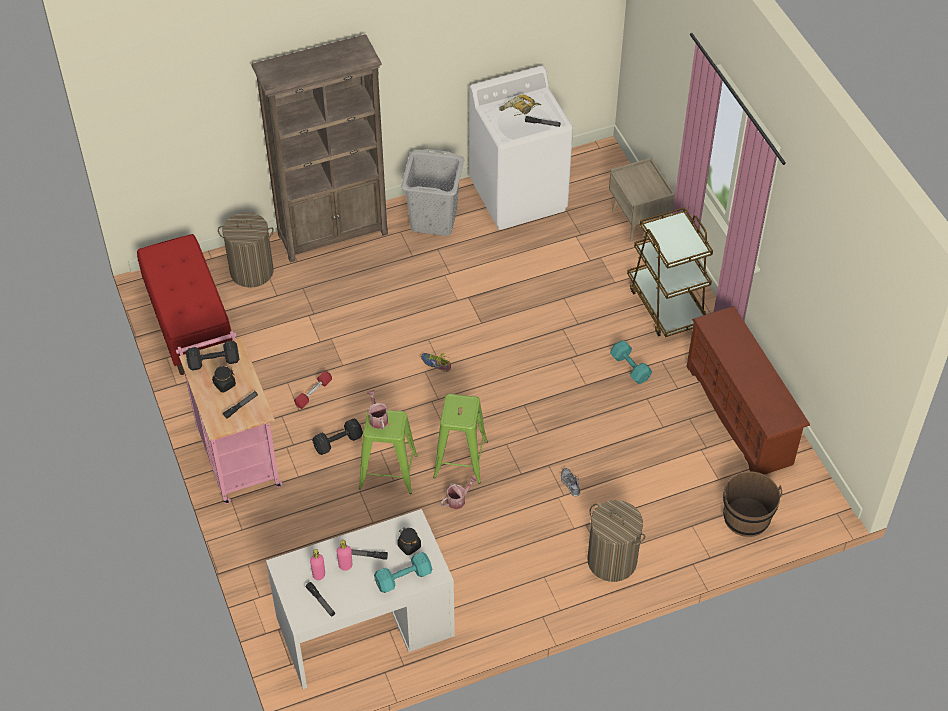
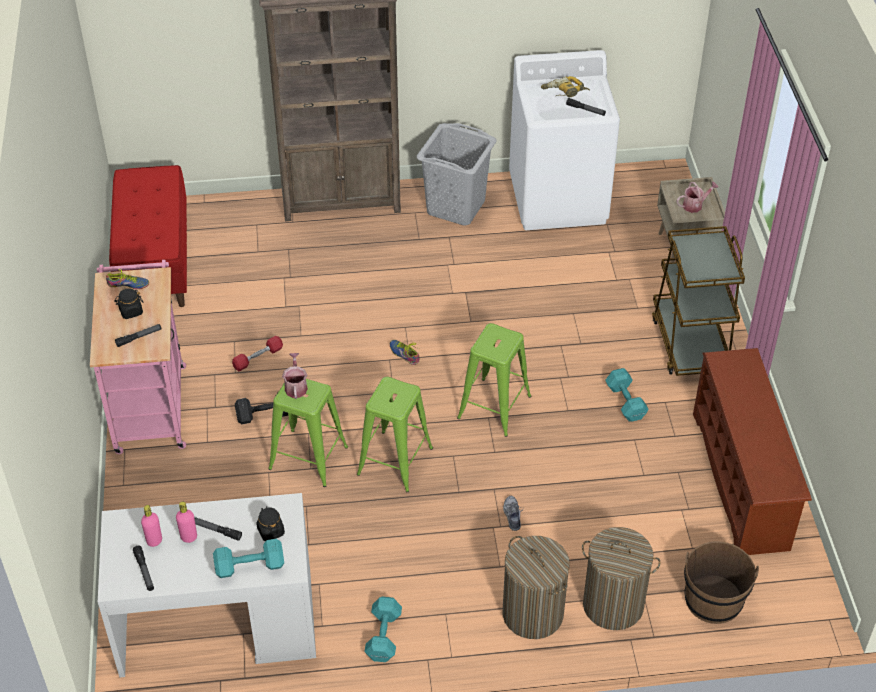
camera: 15 degrees right, 5 degrees down
black dumbbell [186,341,239,371] -> shoe [106,269,149,289]
laundry basket [218,212,274,288] -> laundry basket moved to [582,527,661,630]
watering can [441,476,477,509] -> watering can moved to [676,182,719,213]
none -> turquoise dumbbell [364,597,402,662]
none -> green stool [457,323,531,437]

